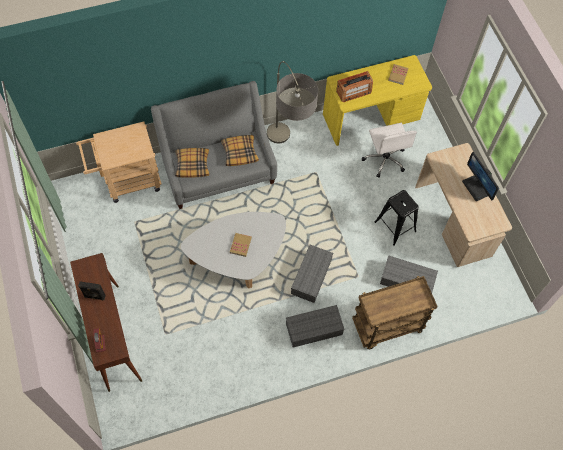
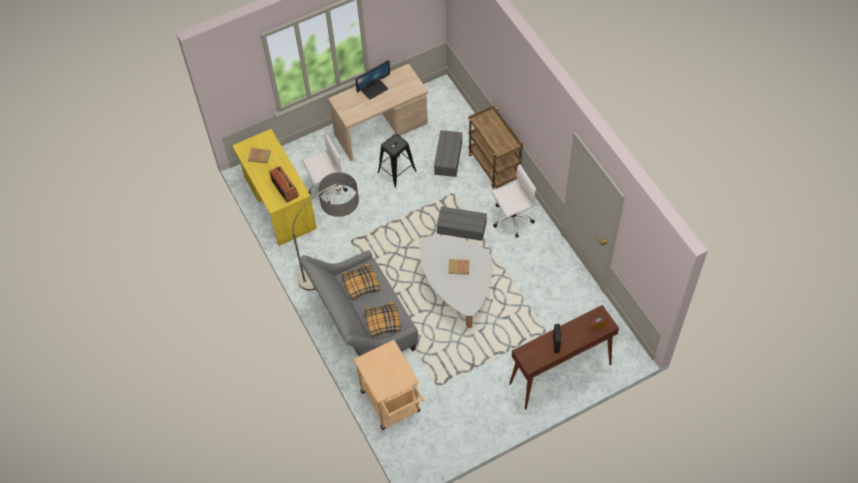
camera: 95 degrees left, 5 degrees down
grey storage box [286,305,345,348] -> white office chair [492,164,536,238]

